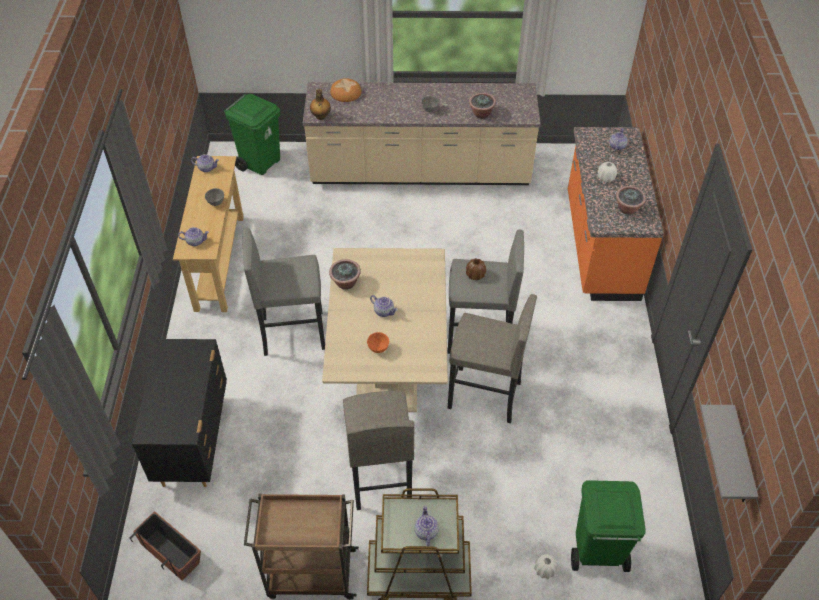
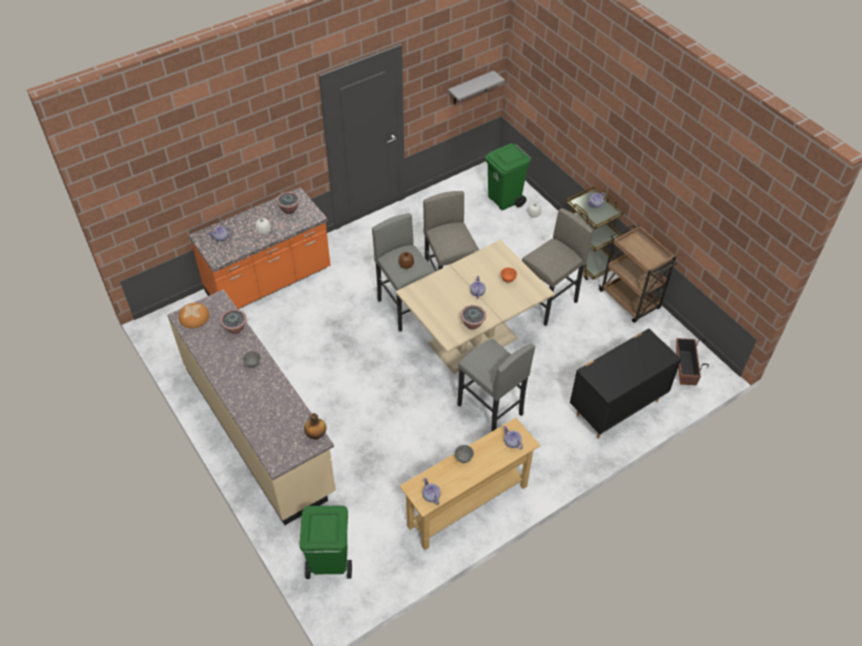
camera: 125 degrees left, 0 degrees up
bread [330,78,362,102] -> bread moved to [179,303,209,328]

